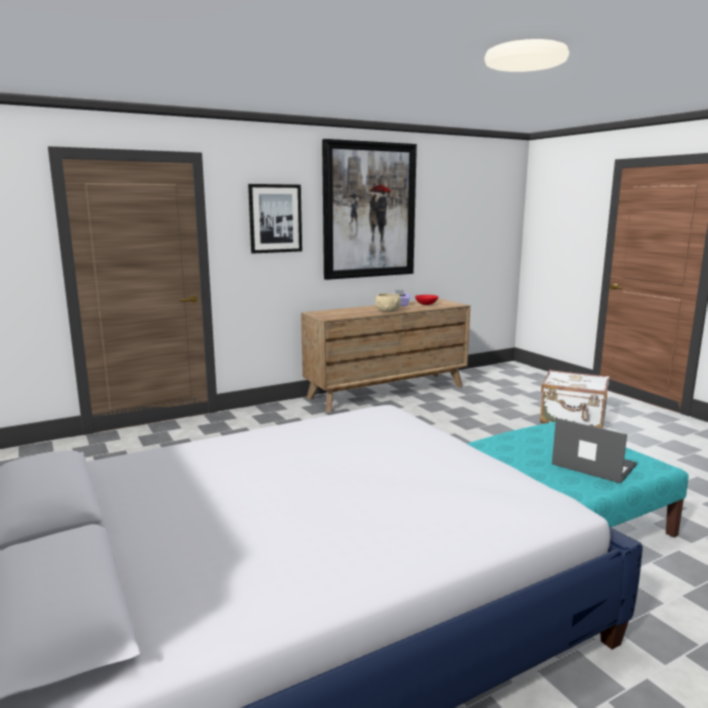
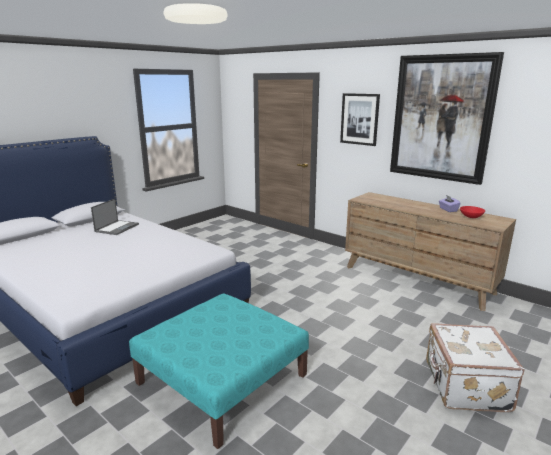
camera: 70 degrees right, 5 degrees up
beige bowl [375,293,401,312] -> none
laptop [552,418,637,484] -> laptop moved to [91,199,139,235]

